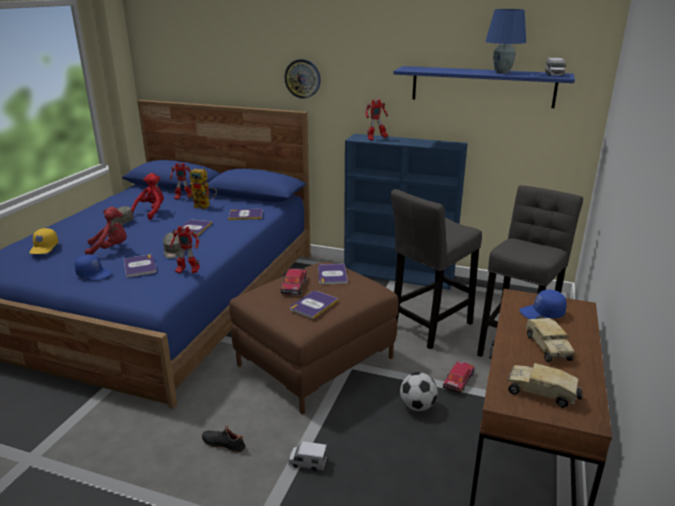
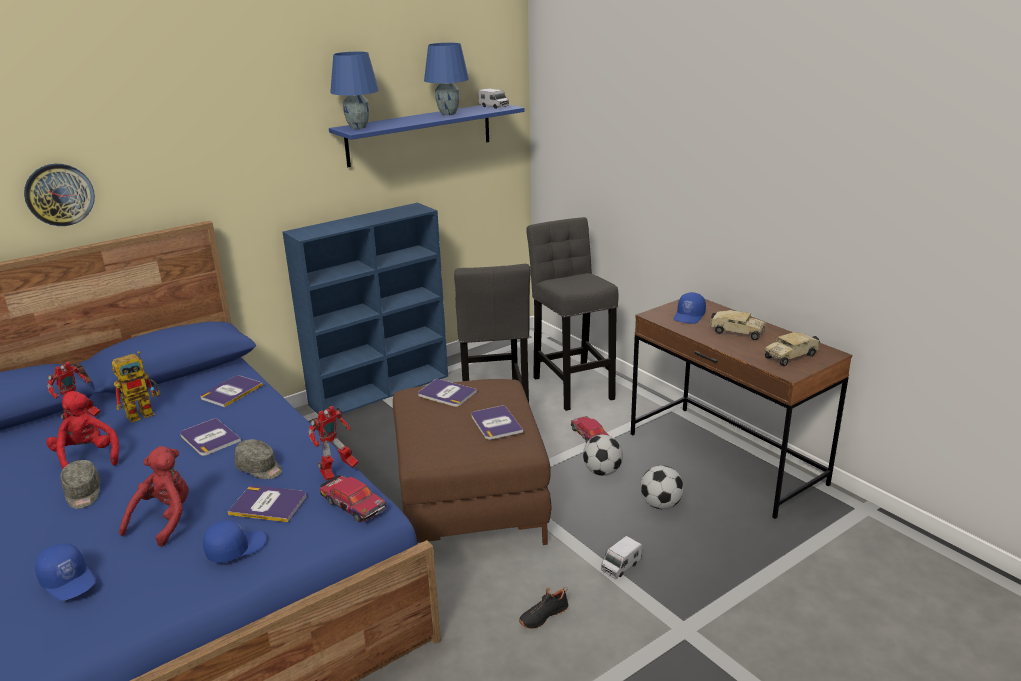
camera: 55 degrees left, 0 degrees up
yellow cap [29,228,58,254] -> blue cap [35,543,96,601]
toy car [280,268,307,295] -> toy car moved to [320,475,386,522]
wall clock [284,59,321,99] -> wall clock moved to [24,164,95,226]
toy robot [365,99,388,140] -> none
none -> blue table lamp [330,52,379,129]
none -> football [640,465,684,509]

